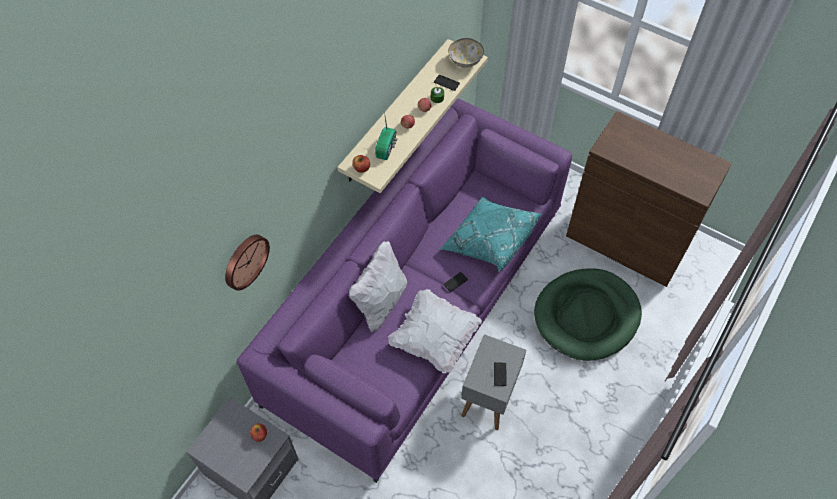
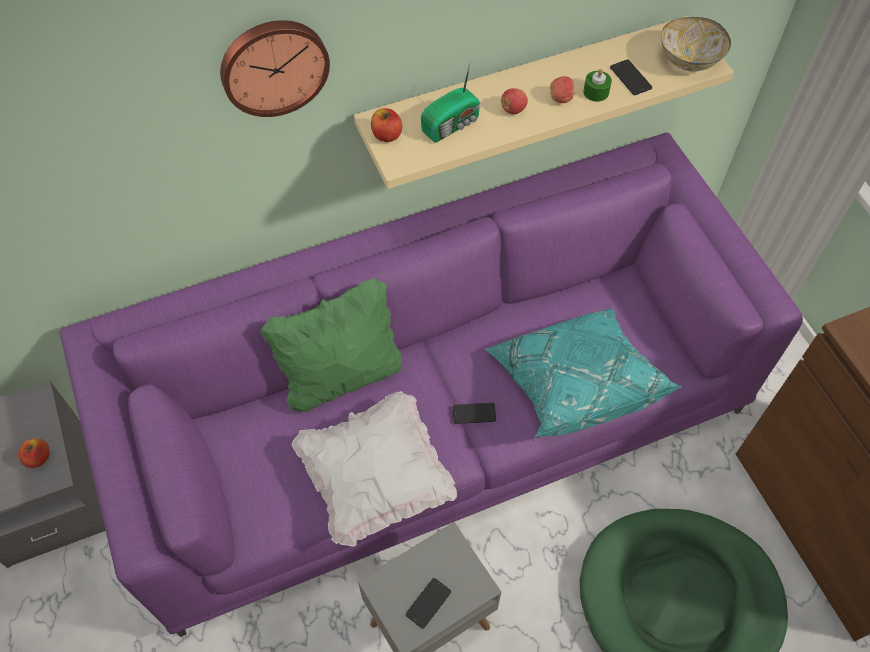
camera: 35 degrees right, 0 degrees up
wall clock [225,235,270,291] -> wall clock moved to [220,20,330,117]
white pillow [349,241,407,332] -> green pillow [261,278,402,412]

